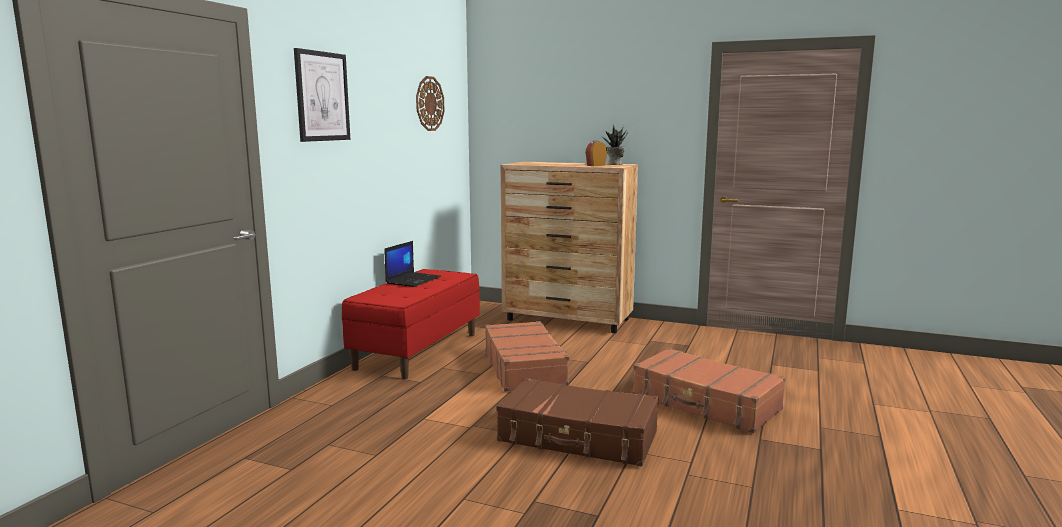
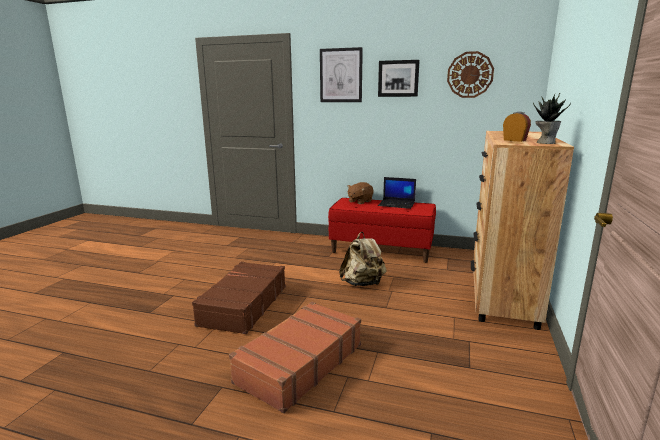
camera: 85 degrees right, 5 degrees up
brown suitcase [485,321,571,392] -> beige backpack [339,232,387,286]
none -> brown plush toy [347,182,374,204]
none -> picture [378,60,420,97]

